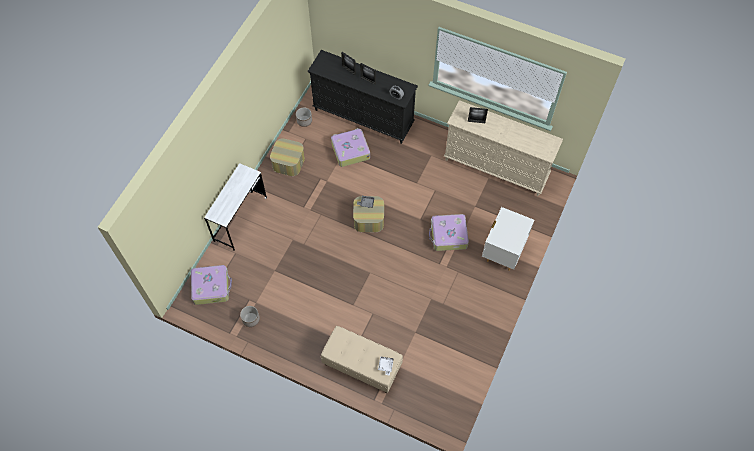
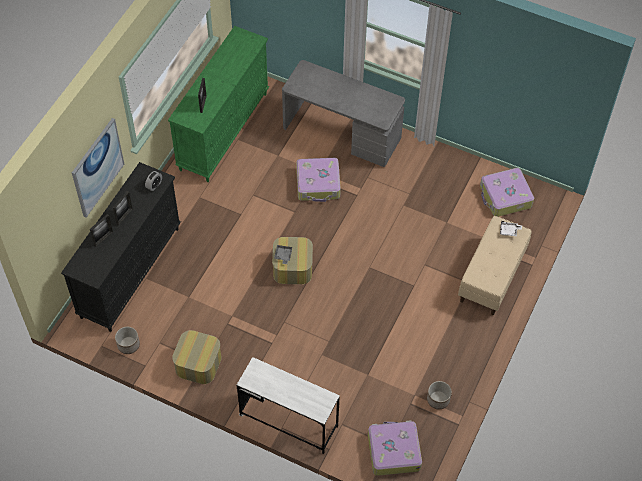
camera: 90 degrees left, 5 degrees down
suitcase [331,128,370,167] -> suitcase moved to [480,168,534,217]
beige dresser [444,100,563,196] -> green dresser [168,26,270,182]
white nightstand [482,207,534,271] -> grey desk [282,60,405,167]
none -> picture [72,118,124,218]

